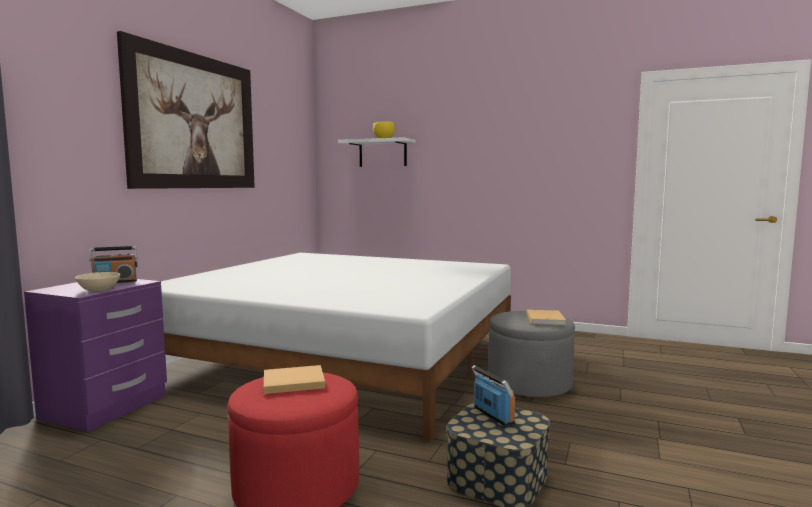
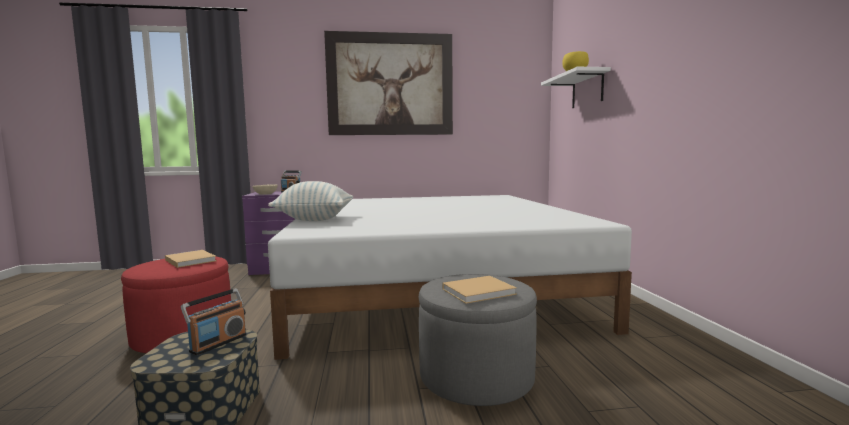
camera: 60 degrees right, 0 degrees up
none -> pillow [268,181,353,221]

